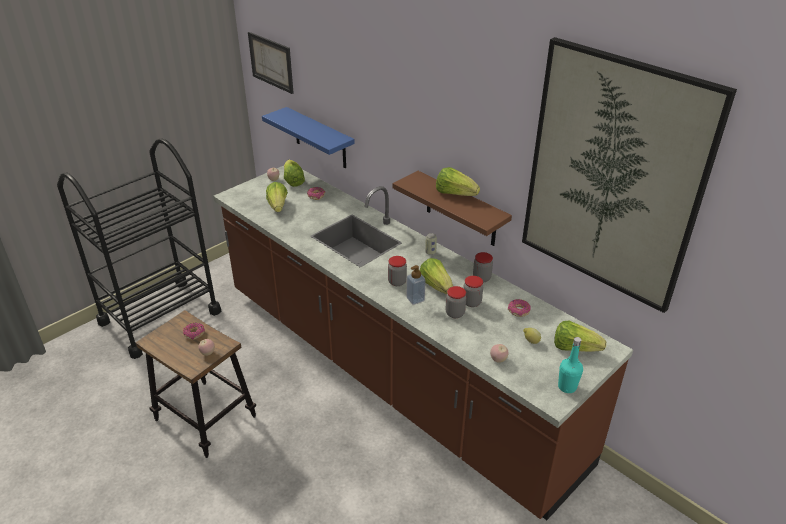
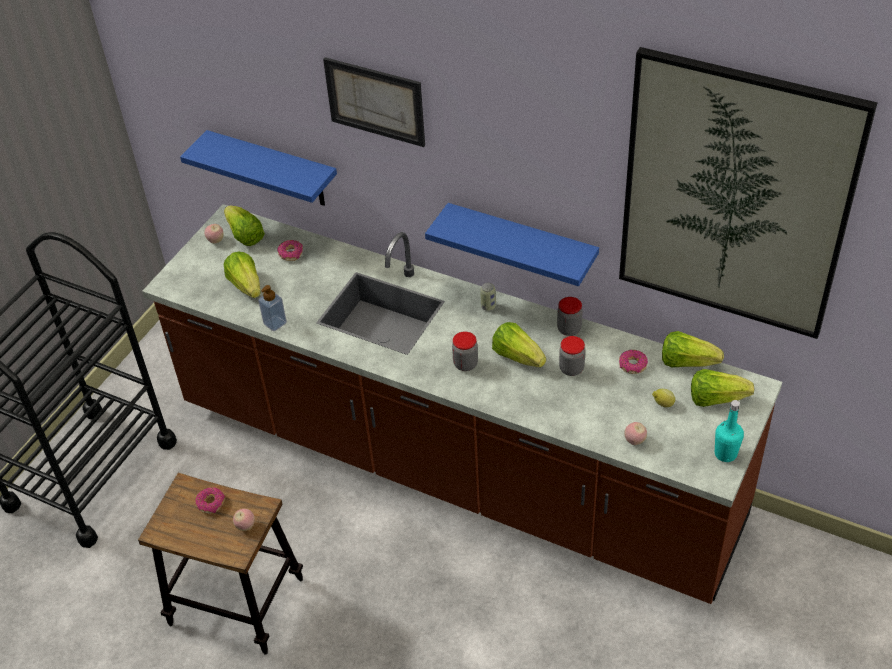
camera: 15 degrees left, 10 degrees up
picture [248,32,294,94] -> picture moved to [323,57,425,147]
brown shelf [393,171,512,246] -> blue shelf [425,203,599,286]
soap dispenser [407,265,425,305] -> soap dispenser moved to [258,285,287,331]
lettuce [436,167,480,196] -> lettuce moved to [662,331,724,367]
jar [445,286,466,318] -> none

